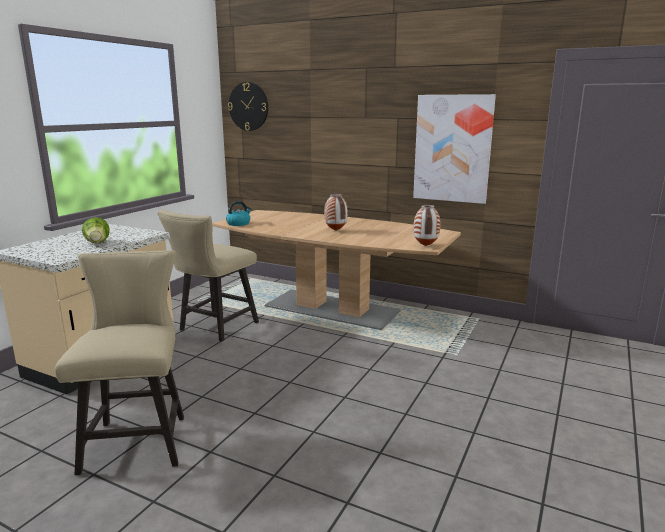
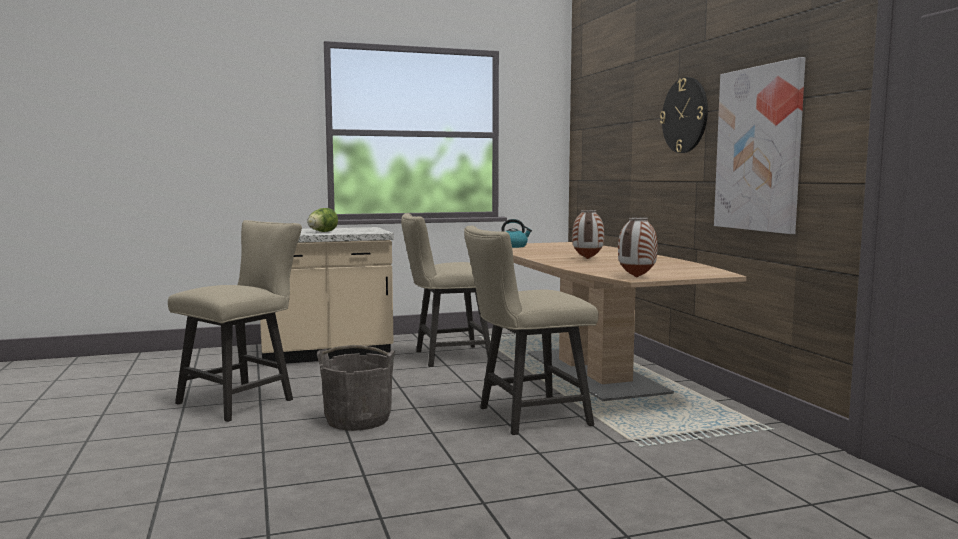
camera: 45 degrees right, 10 degrees down
wall clock [228,82,268,131] -> wall clock moved to [660,77,708,153]
none -> grey bucket [317,345,395,431]
none -> beige chair [464,226,598,435]

